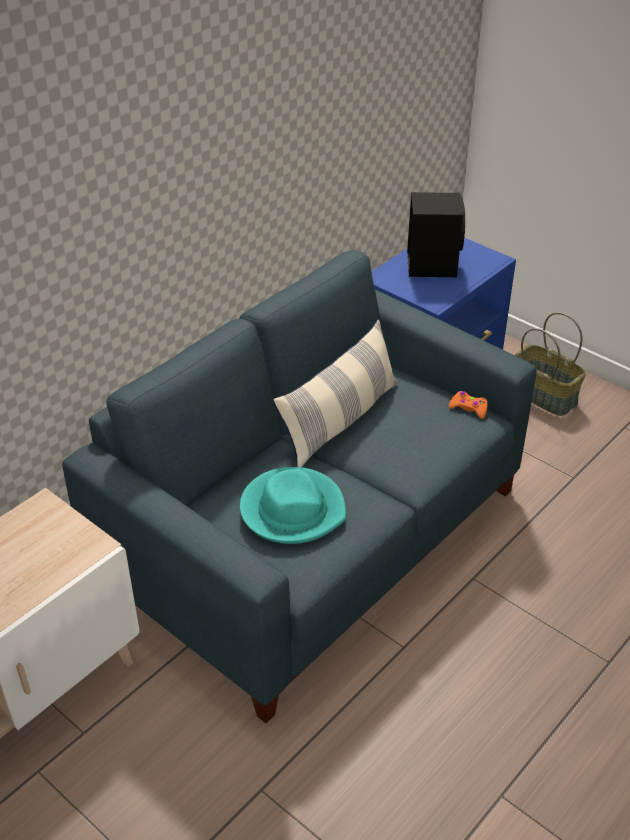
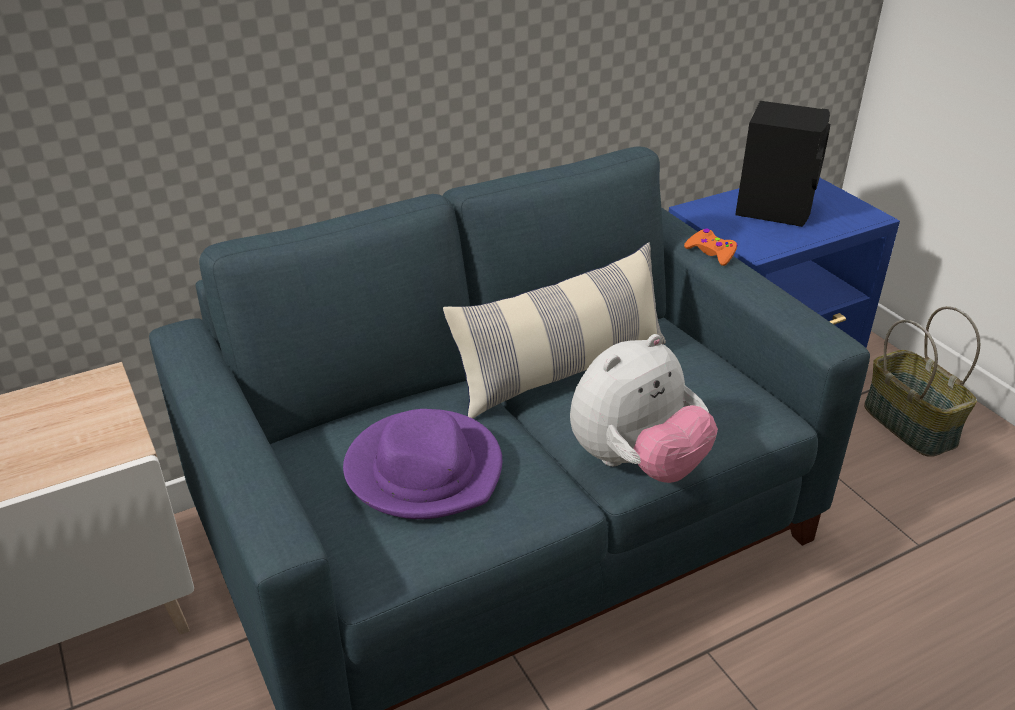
camera: 20 degrees right, 5 degrees down
turquoise hat [240,467,346,544] -> purple hat [343,409,502,519]
orange game controller [449,391,488,419] -> orange game controller moved to [684,228,738,266]
none -> plush toy [570,334,718,483]

